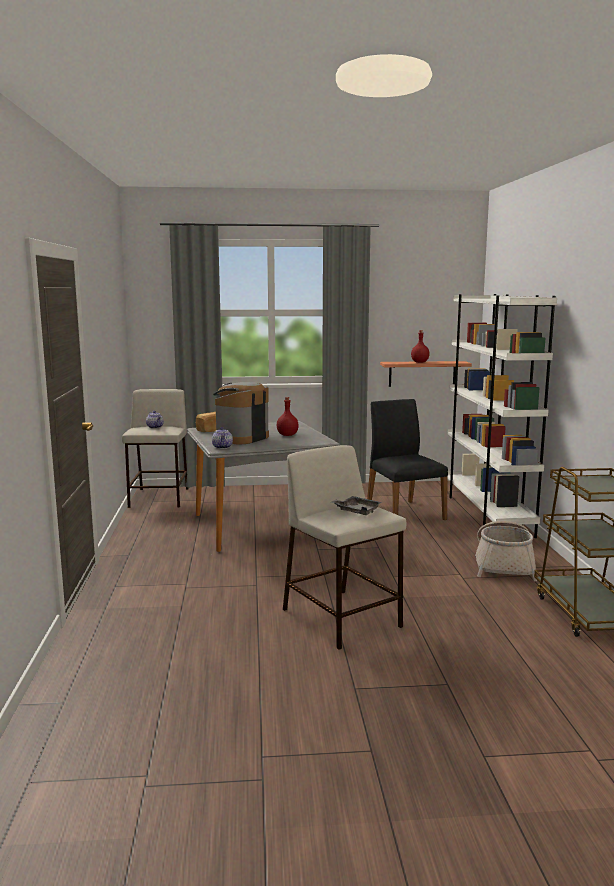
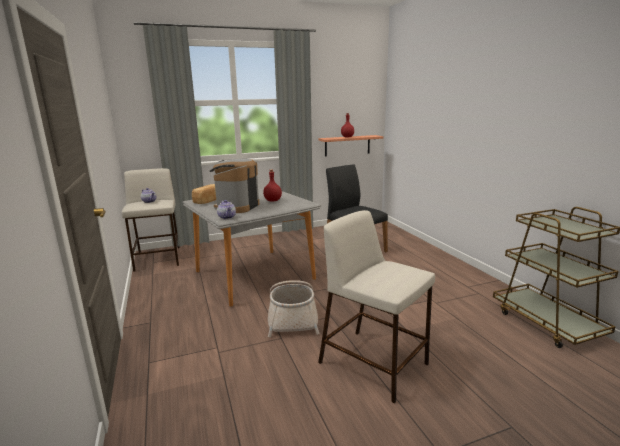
camera: 15 degrees left, 5 degrees up
grey tray [331,496,382,515] -> none
white bookcase [447,294,557,538] -> none
basket [475,521,537,582] -> basket moved to [268,280,320,337]

